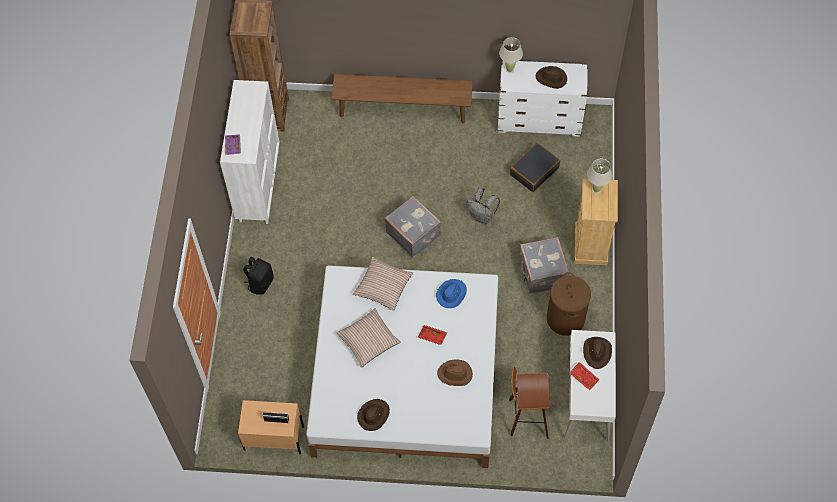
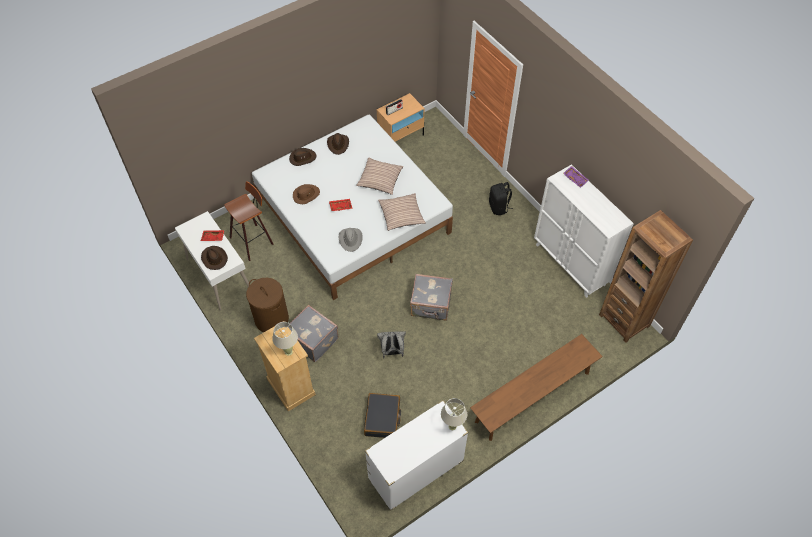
camera: 140 degrees right, 5 degrees down
blue hat [436,279,467,308] -> grey hat [339,228,363,252]
brown hat [536,66,567,89] -> brown hat moved to [289,148,317,166]

